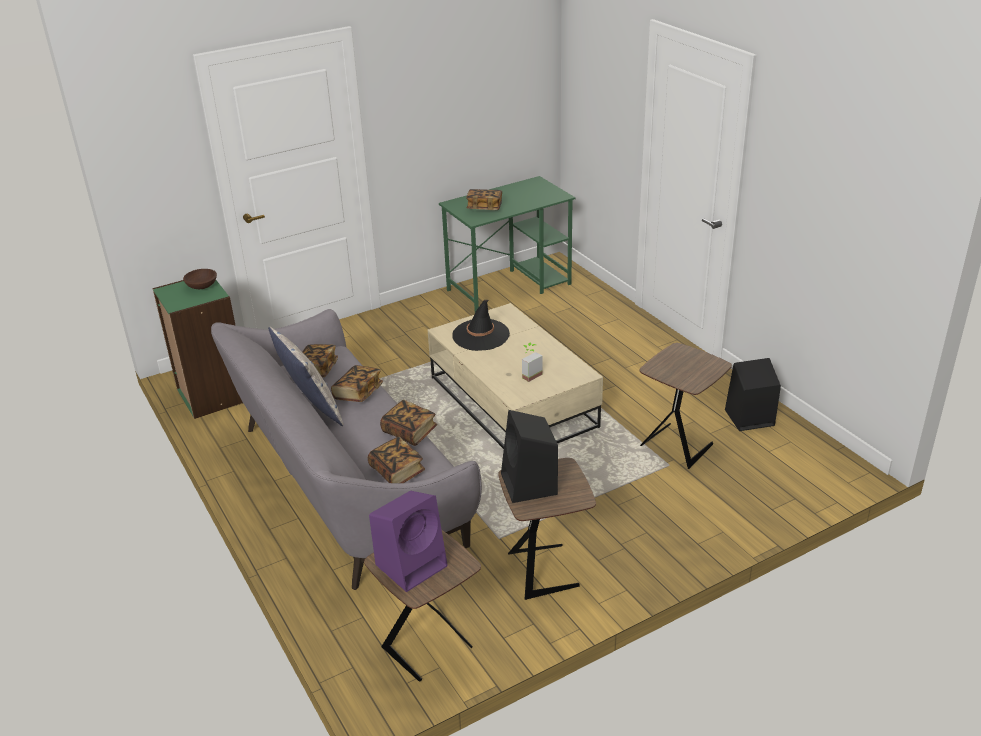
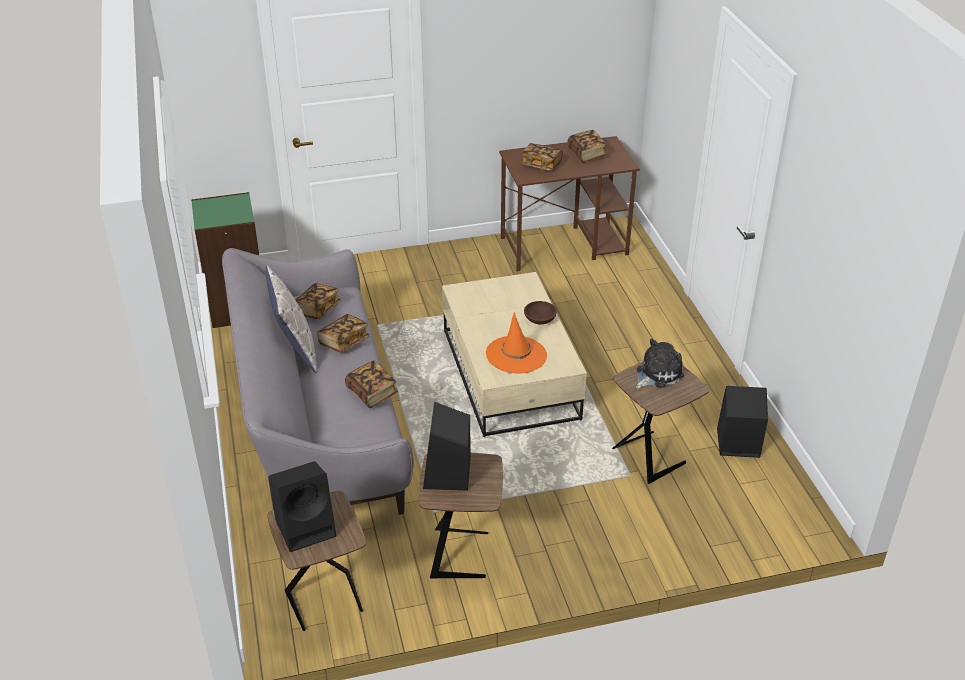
camera: 15 degrees right, 5 degrees up
brown bowl [183,269,217,289] -> brown bowl moved to [524,301,557,325]
book [368,437,425,483] -> book moved to [568,130,608,163]
purple speaker [369,491,448,592] -> black speaker [269,461,337,552]
green desk [439,176,575,312] -> brown desk [499,136,640,271]
black hat [452,300,510,351] -> none
potted plant [522,343,543,382] -> orange hat [486,312,547,374]
none -> plush toy [636,339,684,389]

